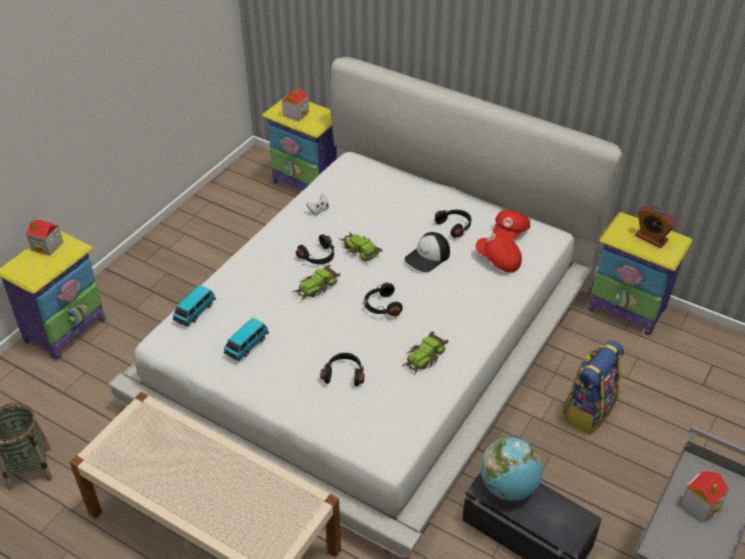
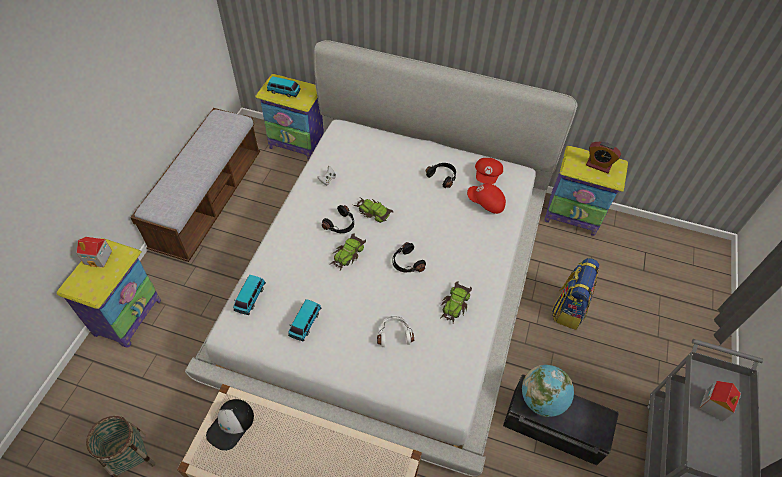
camera: 15 degrees left, 10 degrees up
toy house [282,88,309,122] -> toy car [267,76,301,97]
black headphones [320,353,364,386] -> white headphones [377,316,415,347]
cap [405,232,450,272] -> cap moved to [206,399,254,451]
none -> bench [130,108,260,262]

